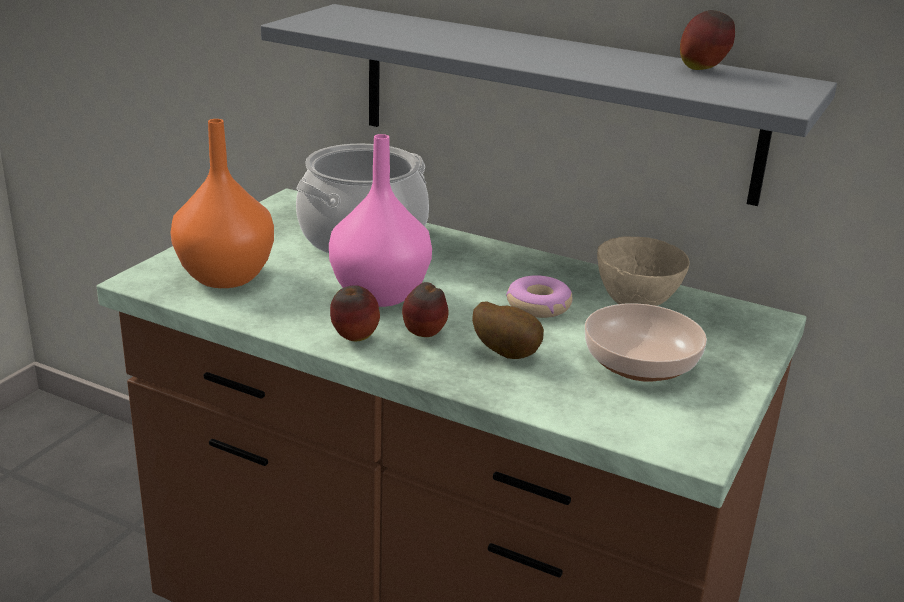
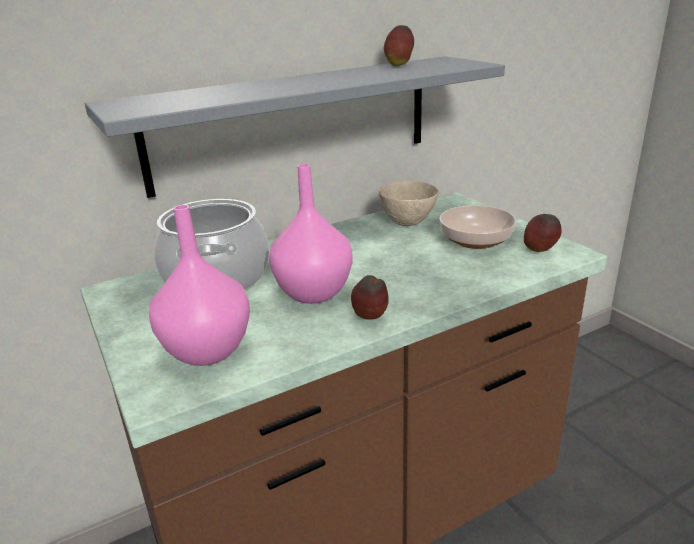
camera: 55 degrees left, 0 degrees up
orange vase [170,119,274,288] -> pink vase [149,205,250,366]
apple [402,282,449,337] -> apple moved to [524,214,562,252]
potato [472,301,544,359] -> none
donut [506,275,573,318] -> none

